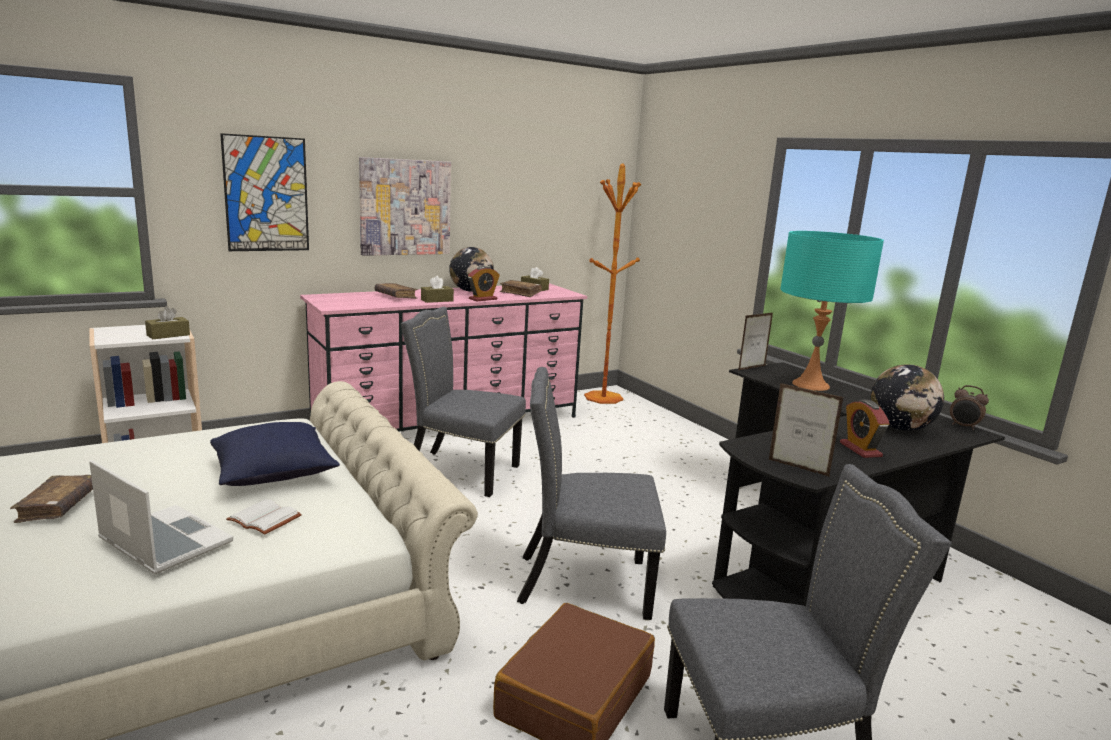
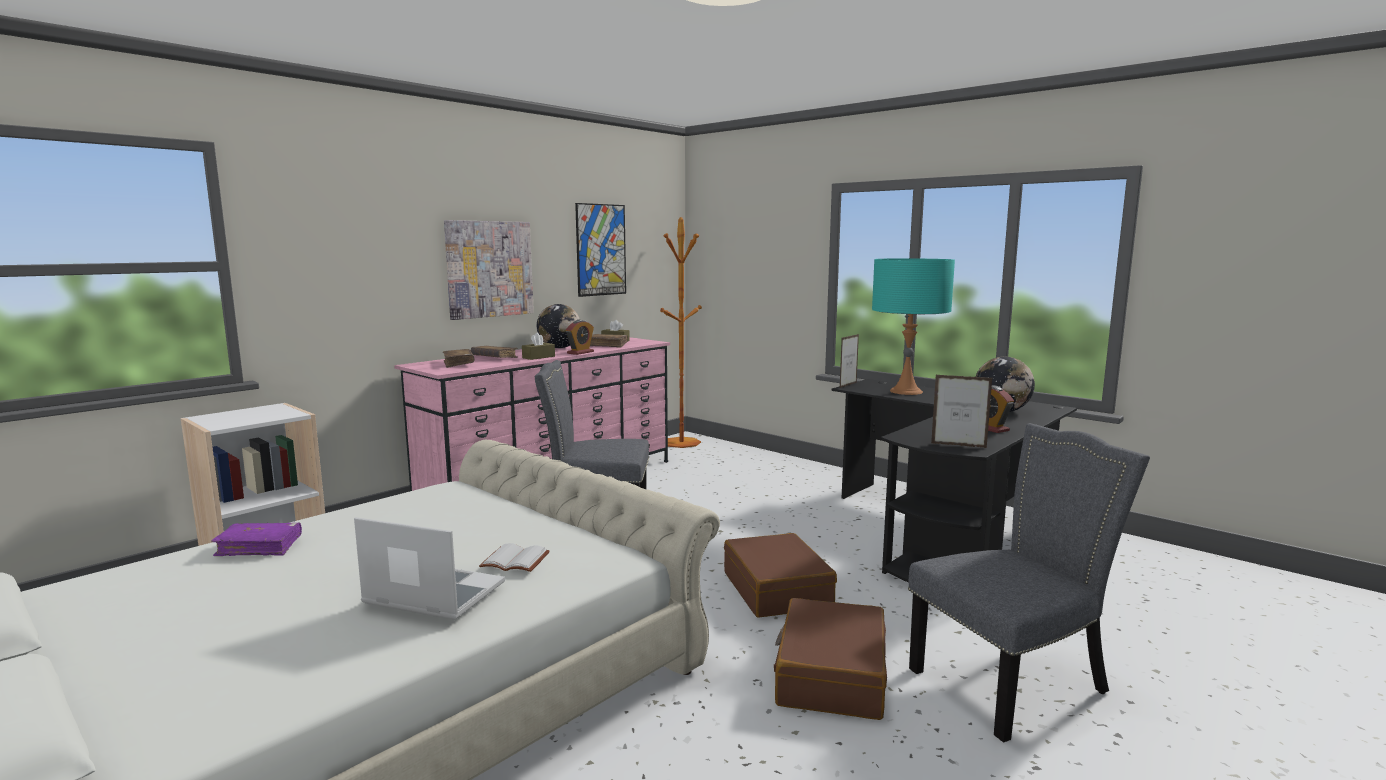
camera: 15 degrees left, 5 degrees down
brown book [10,475,93,523] -> brown book moved to [443,349,474,368]
brown tissue box [145,306,190,339] -> none
blue pillow [210,422,340,486] -> none
picture [220,133,309,251] -> picture moved to [575,203,626,297]
grey chair [517,367,666,620] -> brown suitcase [724,533,837,617]
alarm clock [950,385,989,430] -> none
none -> purple book [211,523,302,556]

